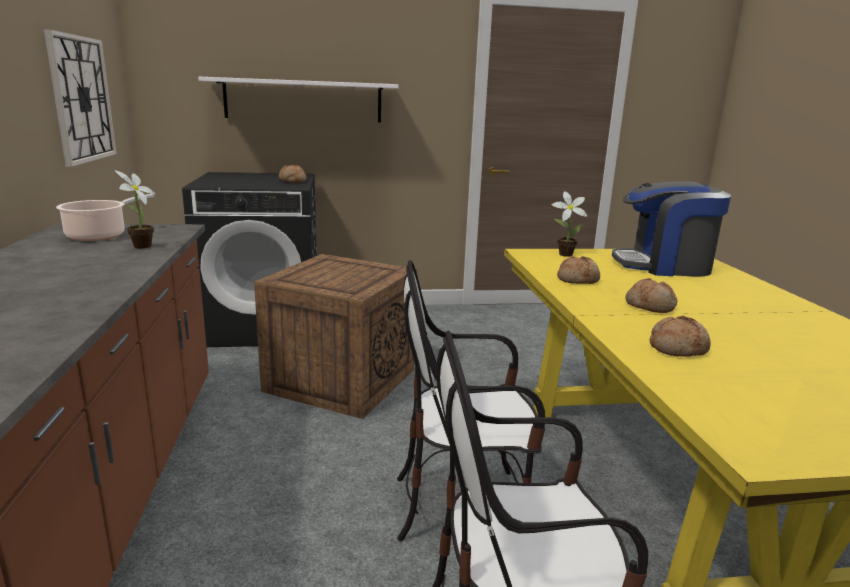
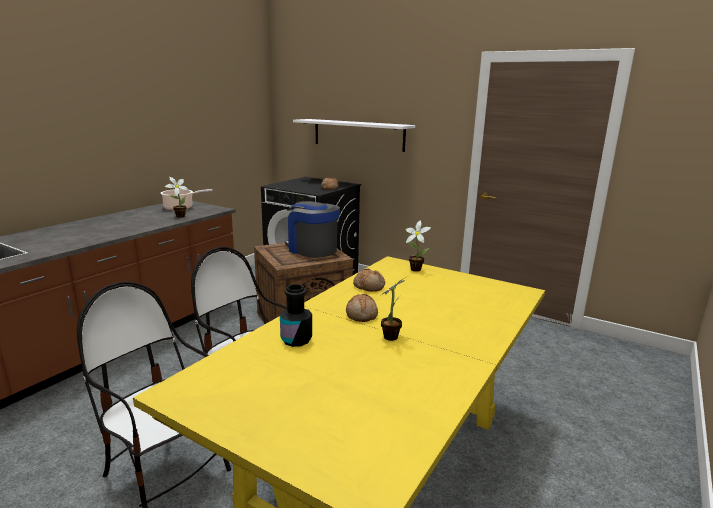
camera: 40 degrees right, 0 degrees up
wall clock [44,29,117,167] -> none
coffee machine [612,181,731,276] -> coffee machine moved to [285,201,340,258]
bread [649,316,711,357] -> black bottle [280,284,312,347]
none -> potted plant [377,276,408,341]

